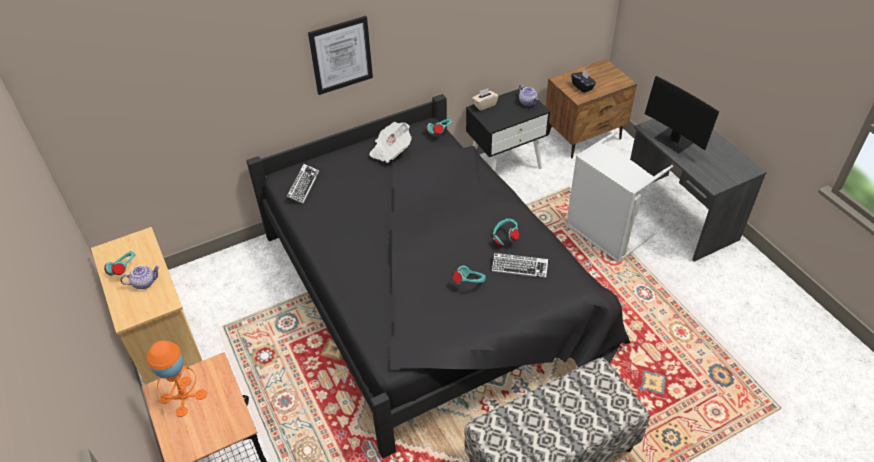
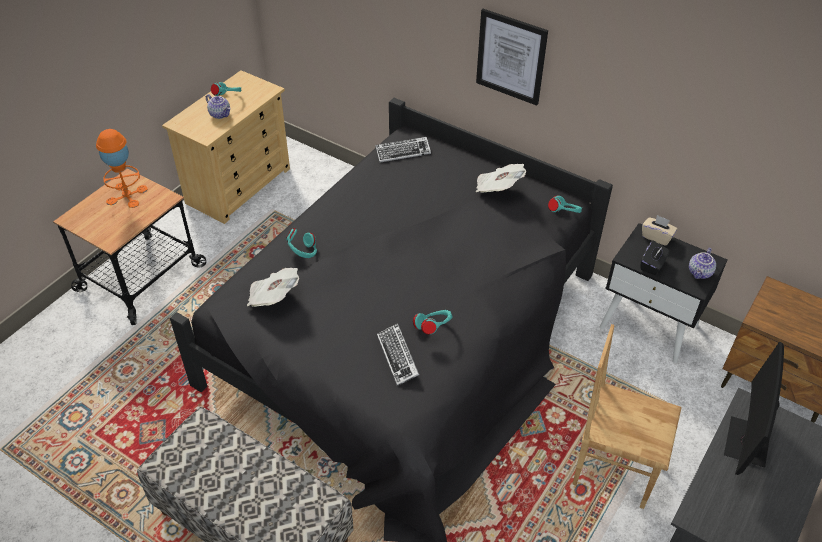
camera: 60 degrees right, 0 degrees up
turquoise headphones [453,265,486,284] -> turquoise headphones moved to [286,228,317,258]
grey laundry basket [566,131,673,263] -> brown chair [573,324,682,509]
black tissue box [571,70,596,93] -> black tissue box moved to [641,240,670,275]
none -> newspaper [247,268,299,307]

